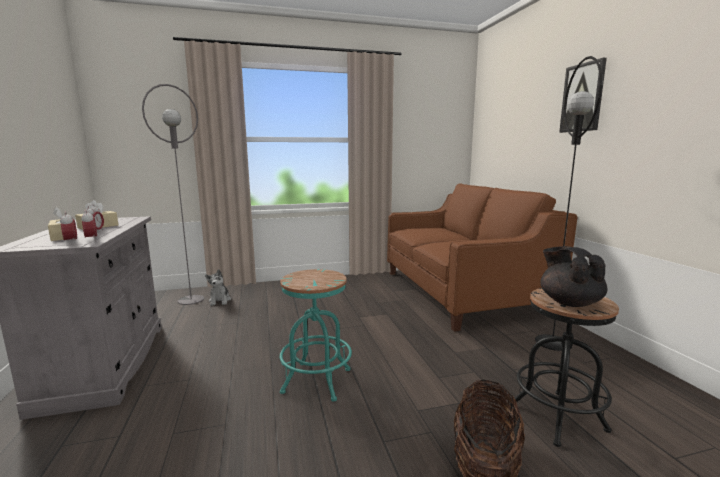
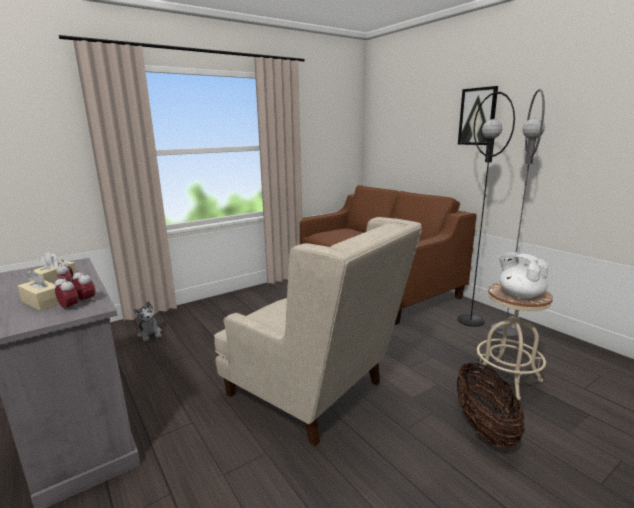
camera: 20 degrees left, 5 degrees up
grey floor lamp [142,84,204,305] -> grey floor lamp moved to [491,89,545,337]
turquoise stool [280,269,352,401] -> beige armchair [214,217,422,446]
black stool [514,288,619,447] -> beige stool [474,282,553,400]
black teapot [540,246,607,307] -> white teapot [499,252,548,298]

